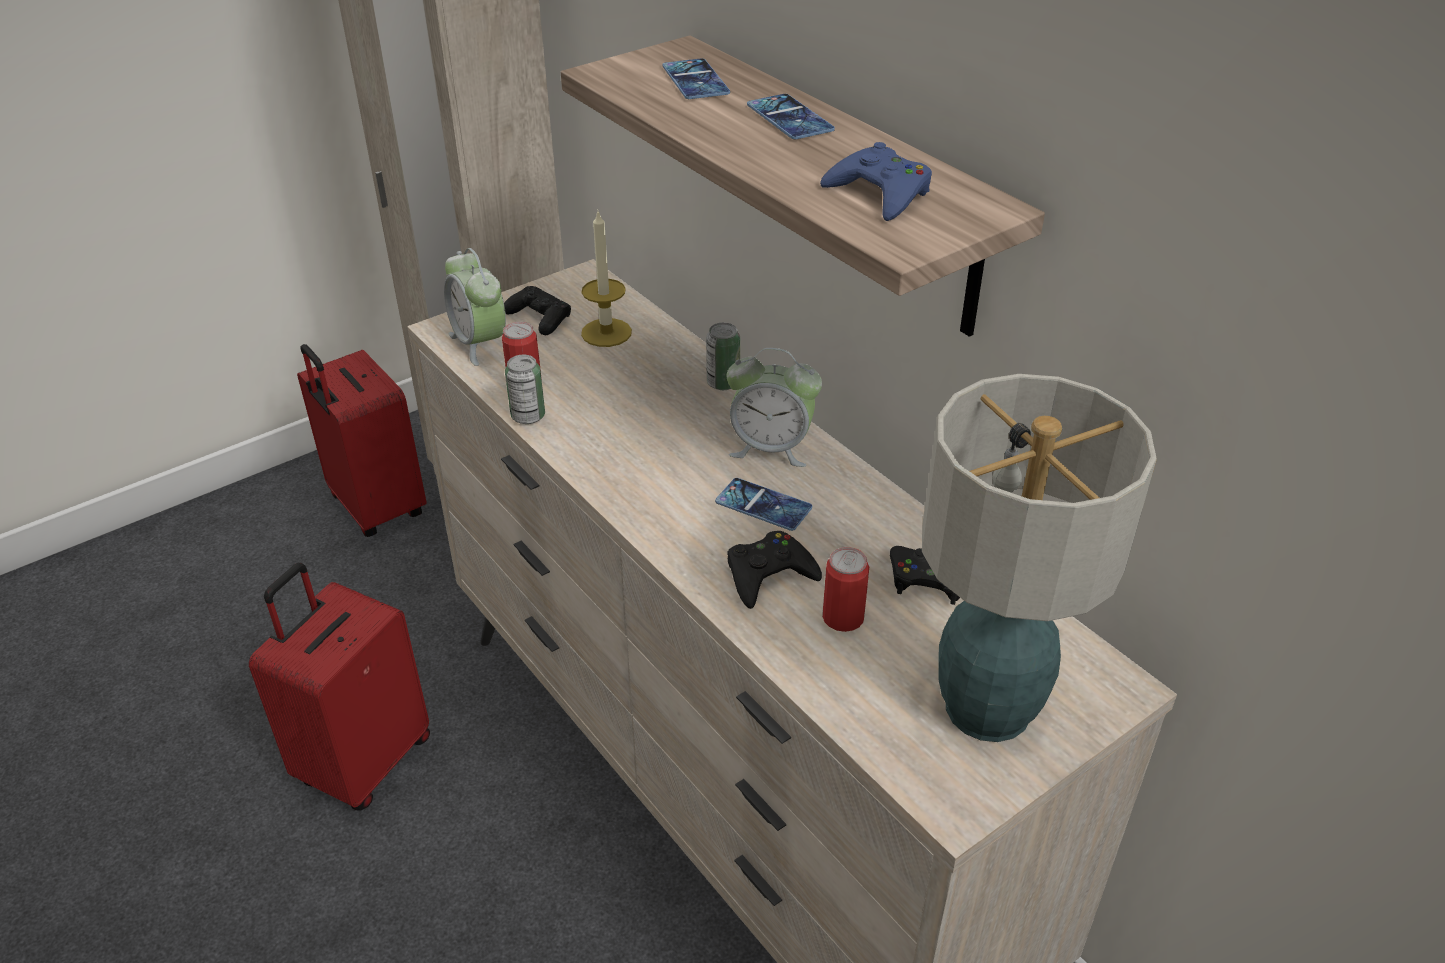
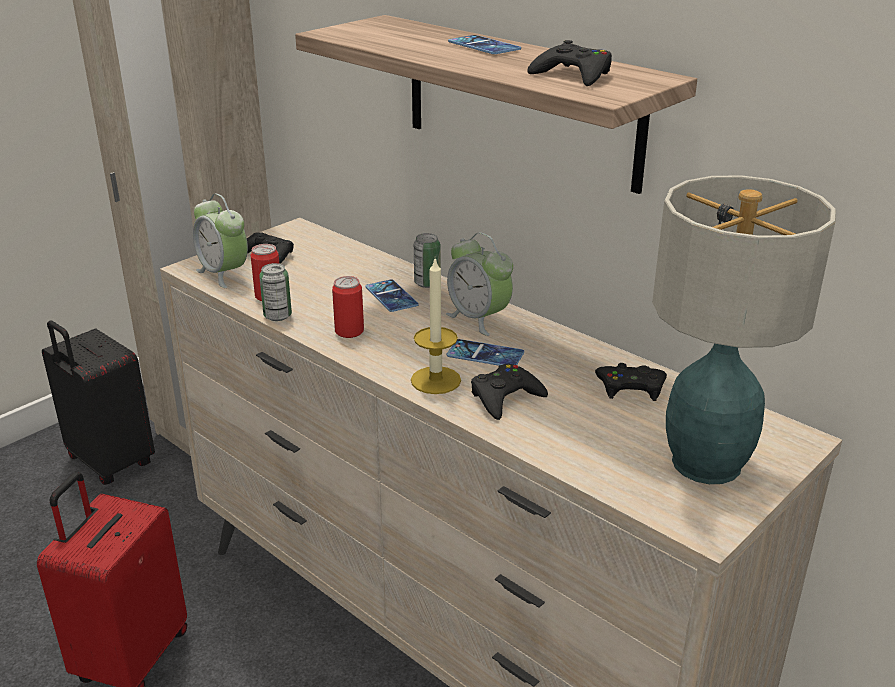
camera: 10 degrees left, 10 degrees down
red suitcase [297,344,426,537] -> black suitcase [42,320,155,485]
candle [581,209,632,347] -> candle moved to [411,259,461,394]
phone [663,58,730,99] -> phone moved to [365,279,419,312]
alarm clock [727,348,822,467] -> alarm clock turned 45 degrees clockwise [446,232,513,336]
blue game controller [820,142,932,221] -> black game controller [527,40,612,86]
can [822,547,869,632] -> can moved to [332,276,364,338]

